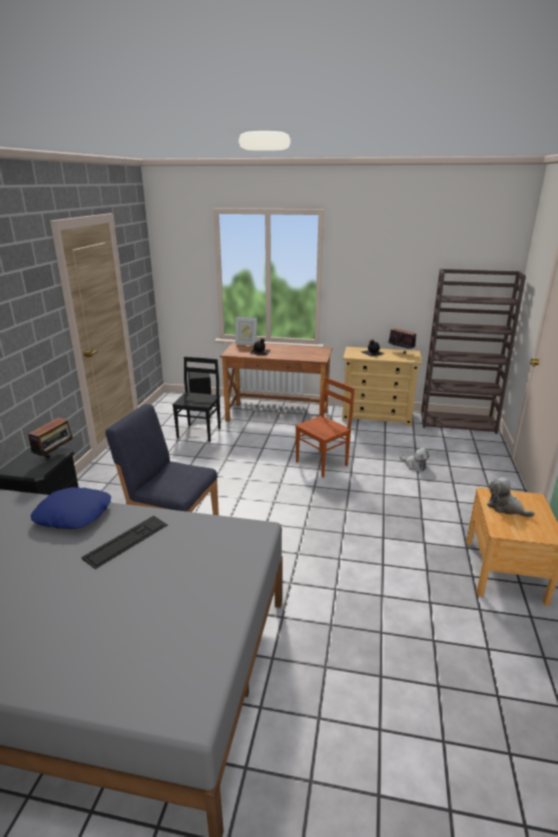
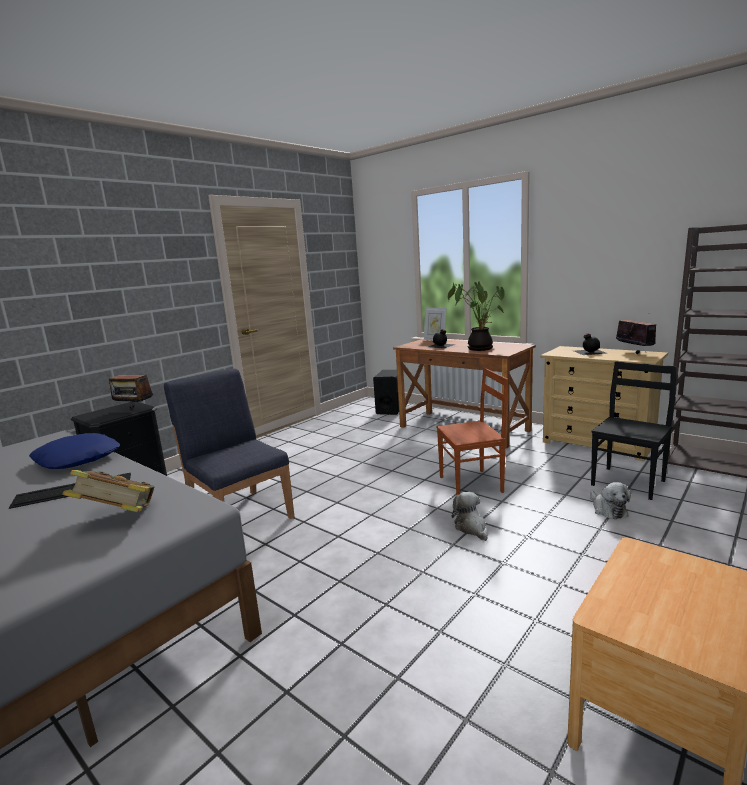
camera: 30 degrees right, 10 degrees down
radio [28,417,74,458] -> radio turned 60 degrees clockwise [109,367,153,409]
black chair [172,357,221,442] -> black chair moved to [591,362,677,500]
plush toy [487,477,535,517] -> plush toy moved to [452,492,488,541]
none -> book [62,470,154,512]
none -> potted plant [448,281,505,351]

